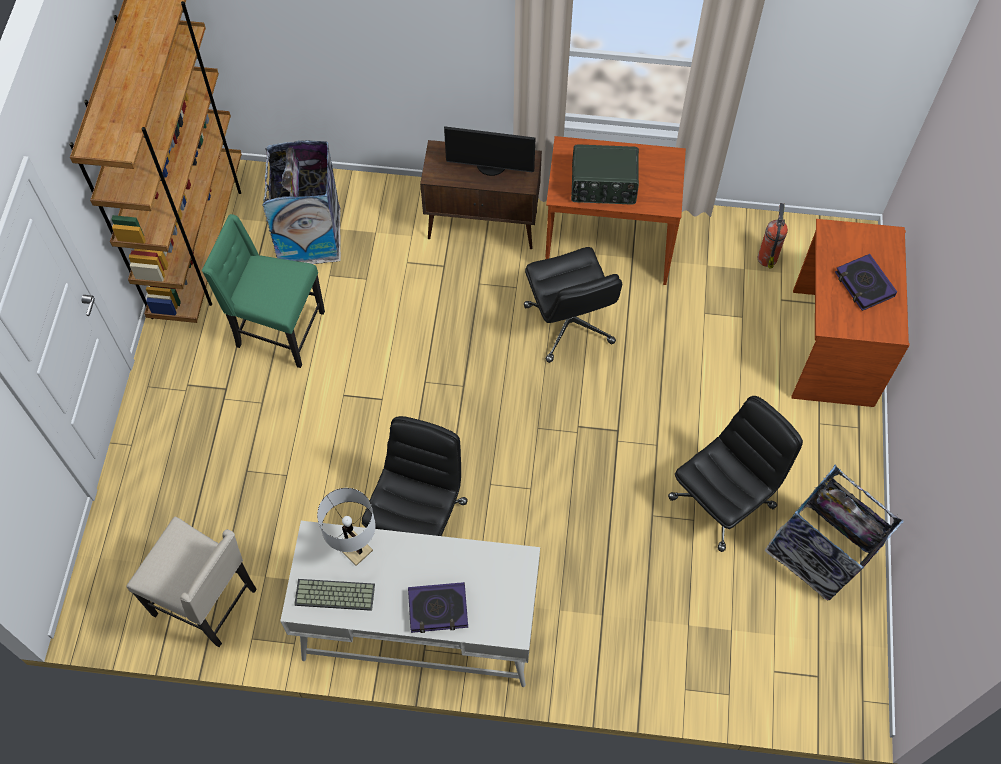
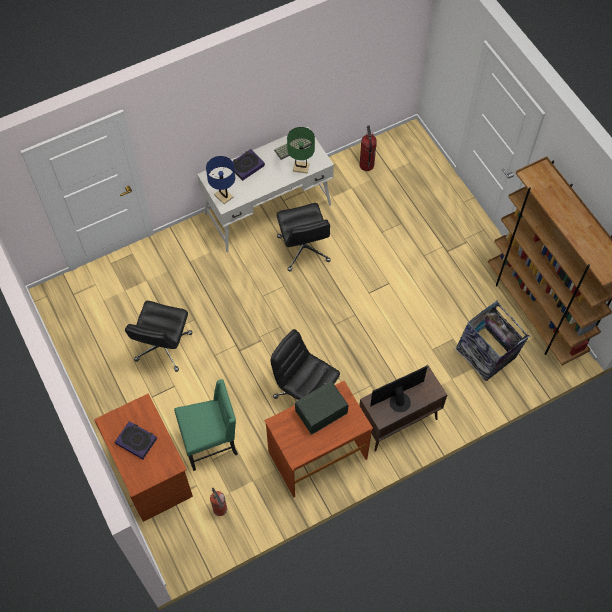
camera: 145 degrees right, 0 degrees up
beige chair [127,516,257,647] -> fire extinguisher [360,125,377,171]
green chair [202,214,325,368] -> green chair moved to [174,379,238,471]
white table lamp [317,488,376,566] -> green table lamp [287,127,315,174]
trash can [764,464,904,601] -> none
none -> blue table lamp [206,156,235,204]

